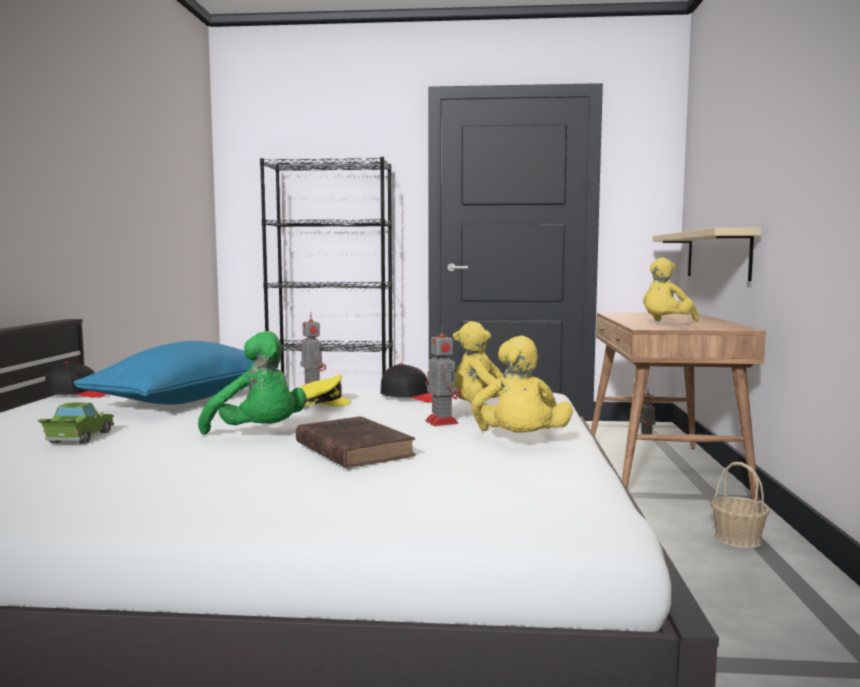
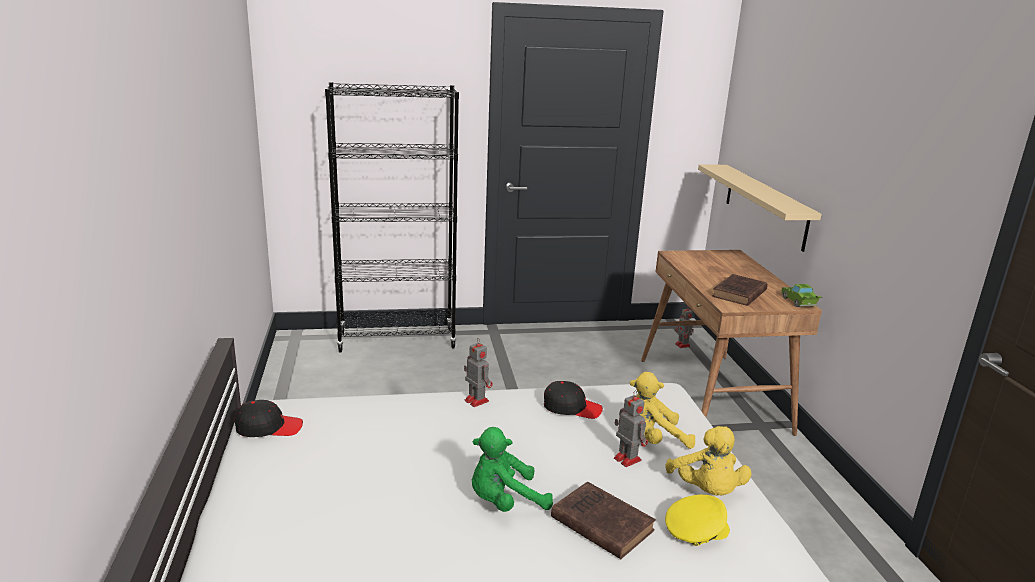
camera: 15 degrees left, 15 degrees up
green toy car [37,402,114,444] -> green toy car moved to [781,284,822,307]
blue pillow [73,341,278,405] -> none
green plush toy [198,331,306,435] -> green plush toy turned 135 degrees clockwise [472,427,553,512]
yellow cap [299,374,351,406] -> yellow cap moved to [665,495,730,546]
yellow plush toy [643,257,699,322] -> brown book [712,274,768,306]
basket [711,462,770,548] -> none

